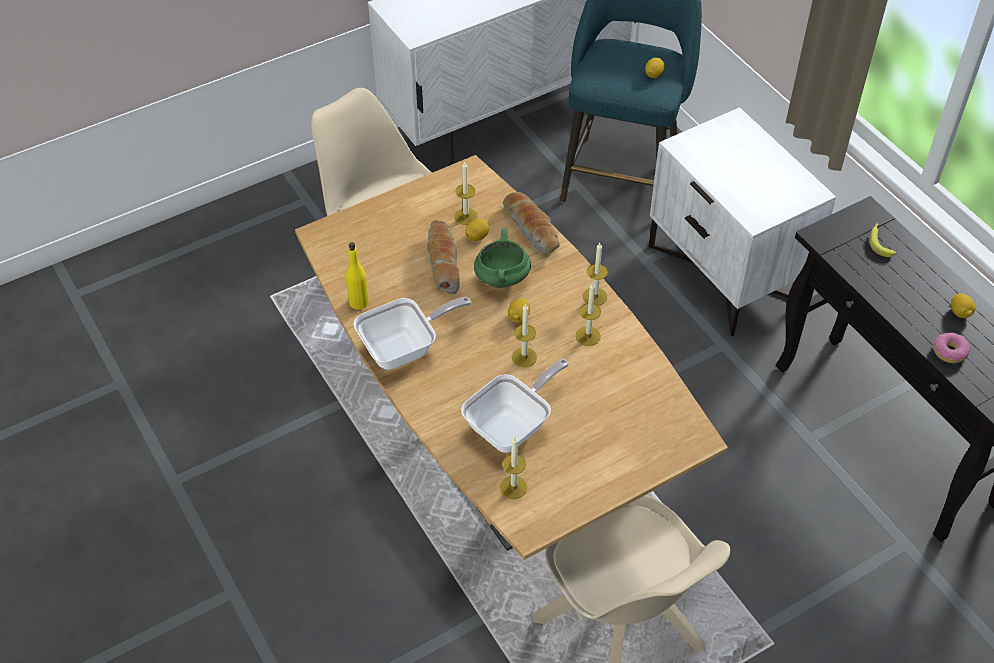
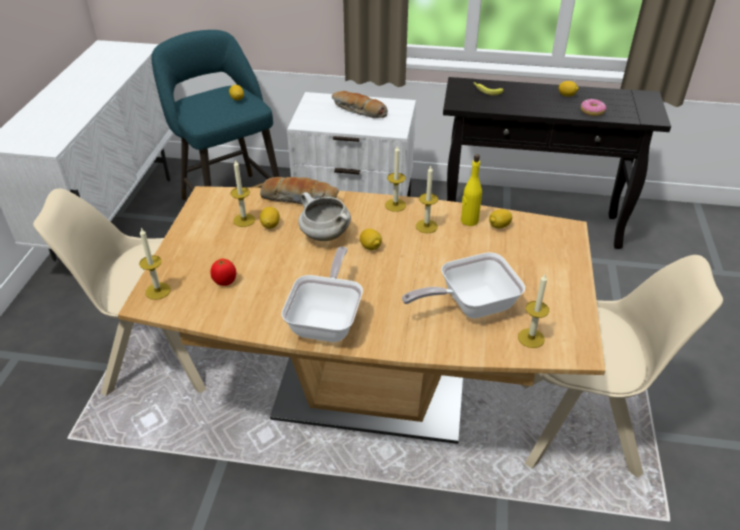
camera: 50 degrees left, 10 degrees down
yellow bottle [346,242,369,309] -> yellow bottle moved to [461,154,482,226]
bread [427,220,460,294] -> bread moved to [332,91,388,118]
frying pan [461,359,569,453] -> frying pan turned 105 degrees counterclockwise [402,252,525,319]
green cooking pot [474,228,531,288] -> white cooking pot [298,192,351,241]
candle [512,304,537,367] -> candle moved to [139,228,171,300]
none -> tomato [210,259,236,286]
none -> lemon [489,209,512,228]

